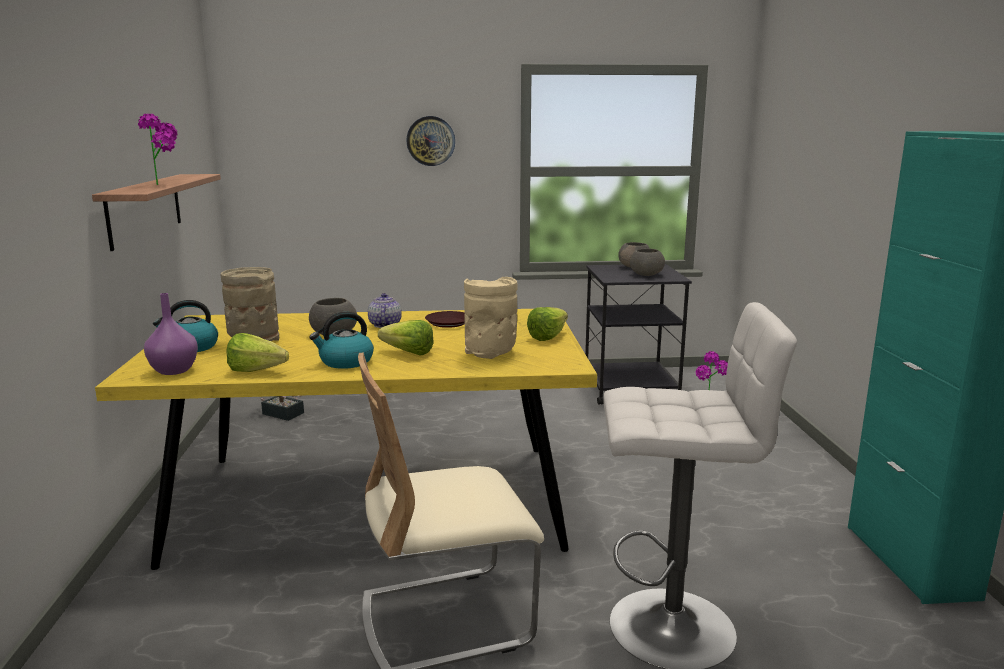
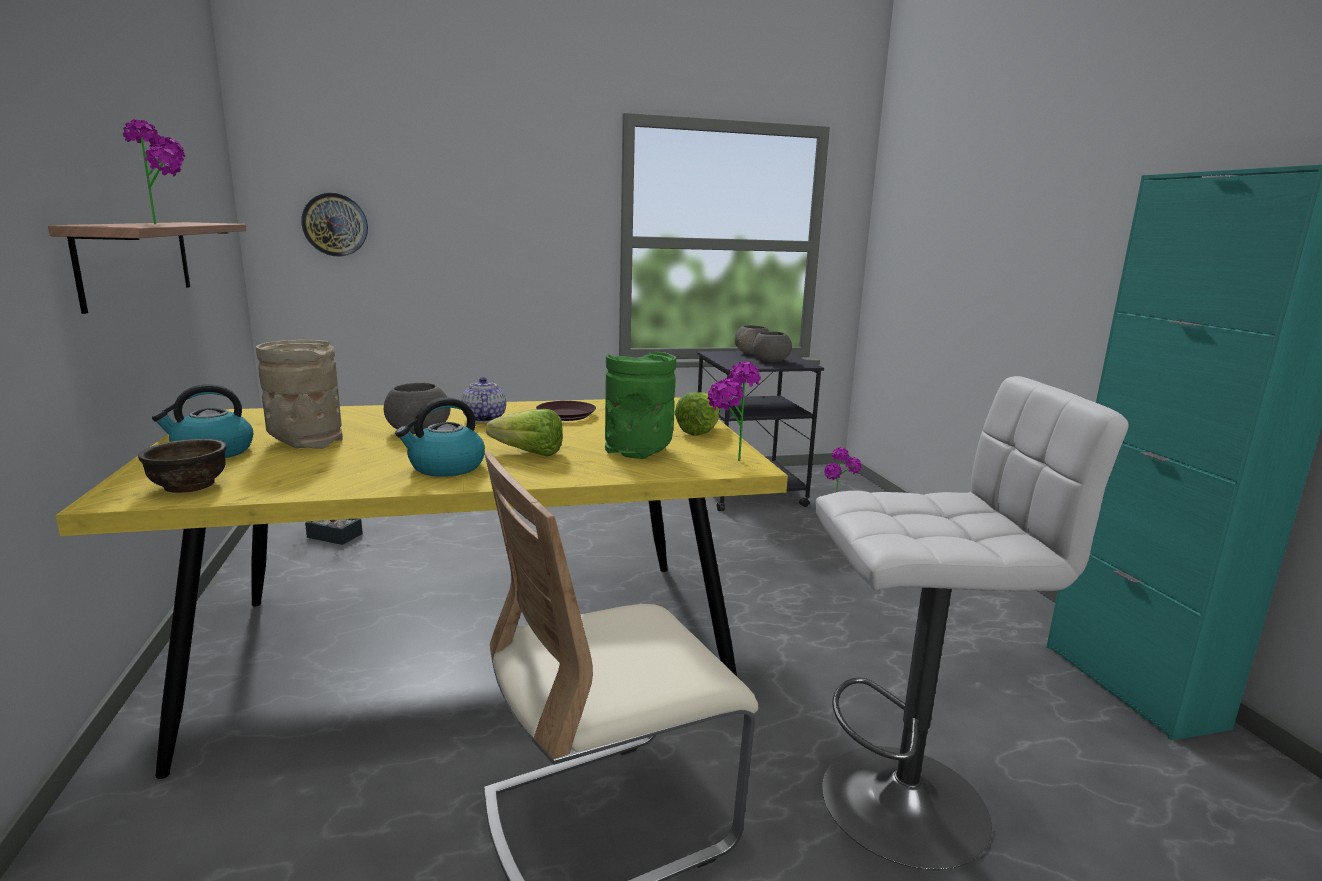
camera: 10 degrees left, 0 degrees up
purple vase [144,293,198,375] -> brown bowl [138,439,227,493]
lettuce [226,333,289,372] -> none
wall clock [406,116,455,166] -> wall clock moved to [301,193,368,256]
beige vase [464,277,517,359] -> green vase [605,352,676,459]
none -> potted plant [707,362,761,461]

